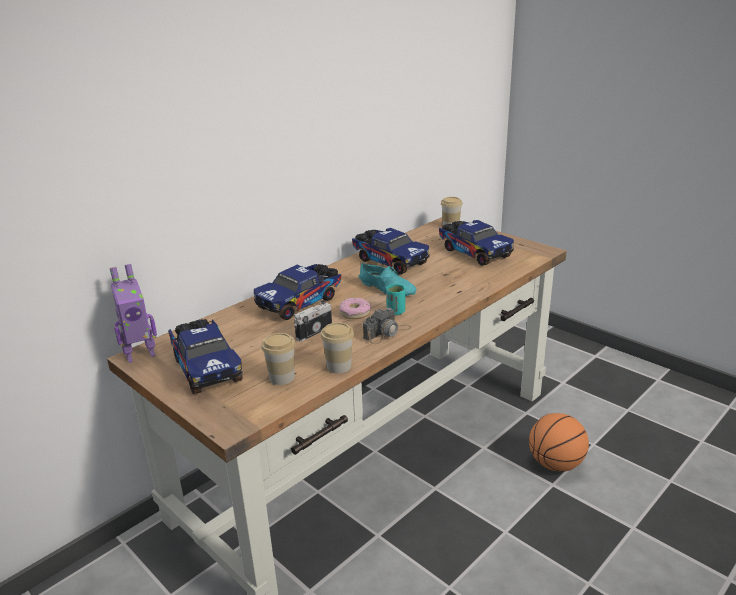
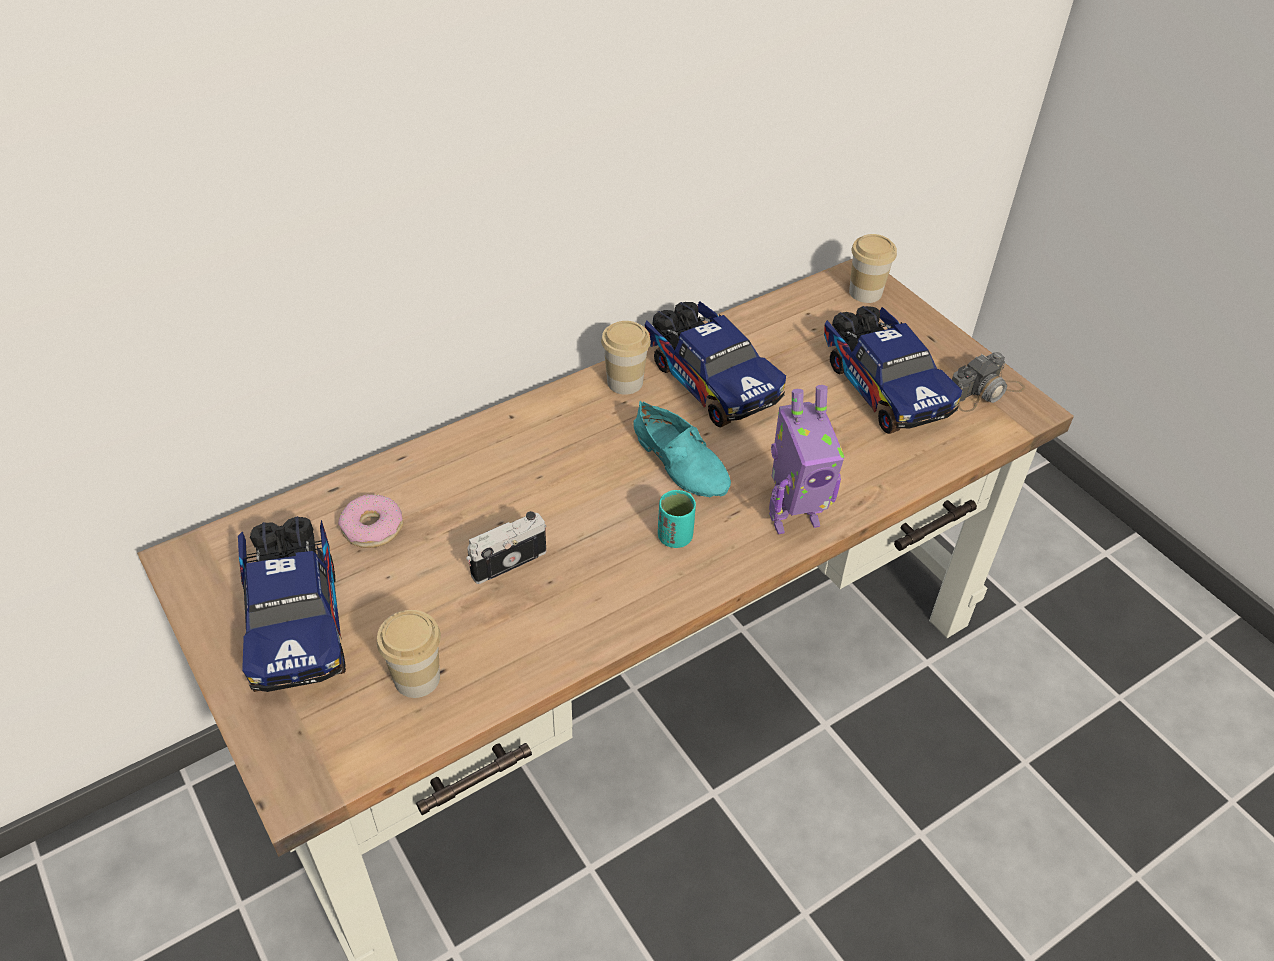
camera: 10 degrees right, 20 degrees up
toy robot [110,264,157,363] -> toy robot moved to [769,385,845,534]
toy truck [254,264,341,320] -> none
cup [321,322,354,373] -> cup moved to [601,321,651,395]
donut [339,297,371,319] -> donut moved to [338,494,403,548]
camera [363,308,411,344] -> camera moved to [952,352,1025,412]
basketball [529,413,589,472] -> none

